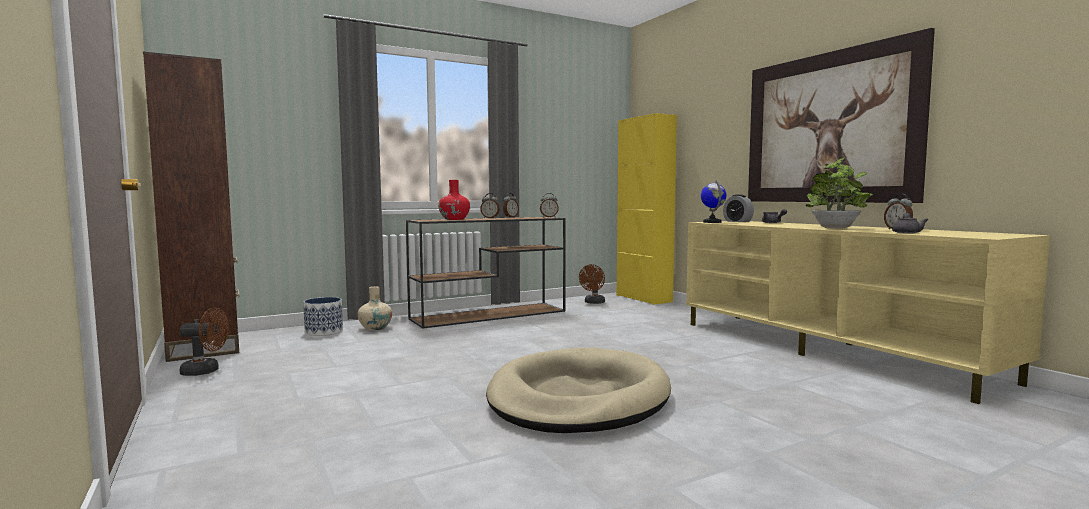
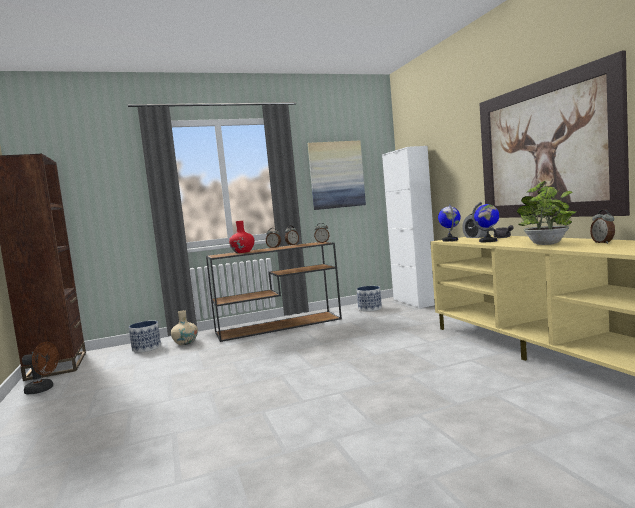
camera: 10 degrees right, 0 degrees up
beige dog bed [486,348,671,433] -> none
brown fan [579,264,605,304] -> planter [357,286,382,312]
yellow cabinet [617,113,677,305] -> white cabinet [382,146,435,308]
grey teapot [892,213,929,234] -> none
none -> picture [308,140,366,210]
none -> globe [472,201,499,242]

